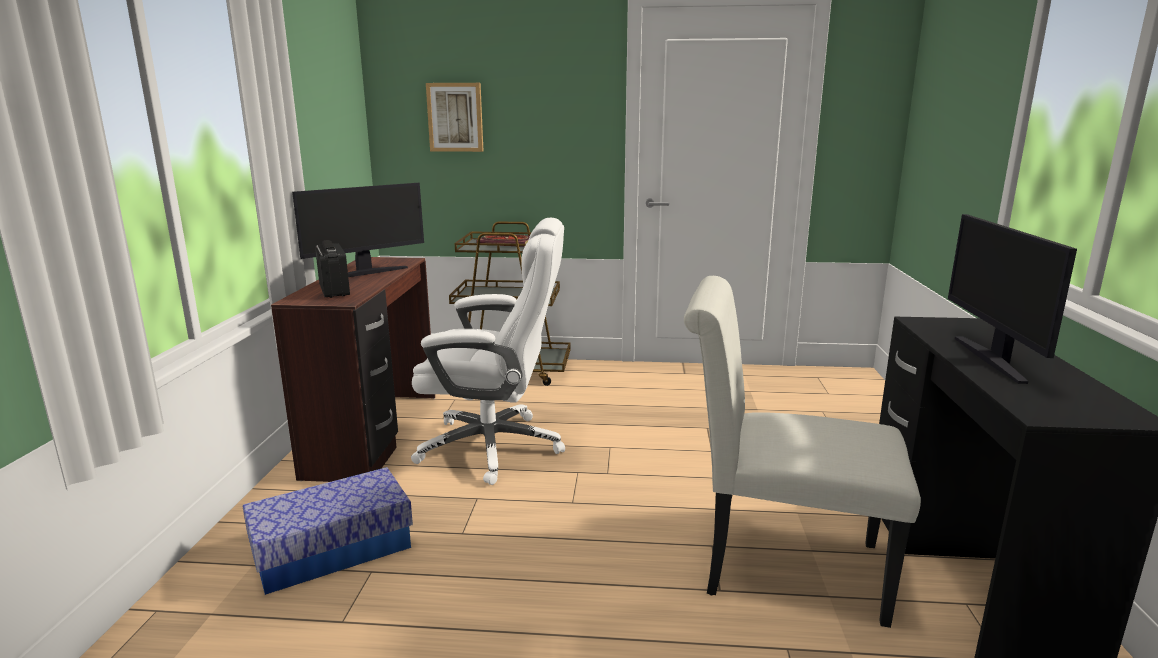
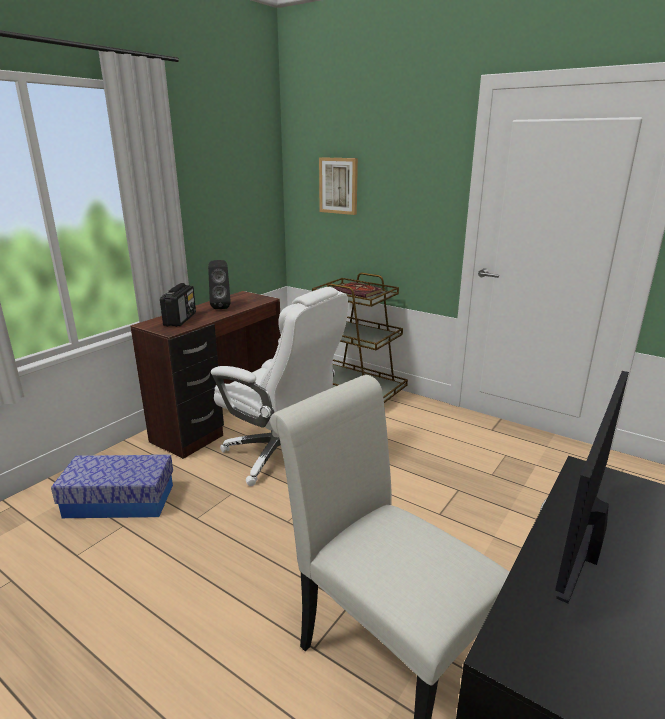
camera: 30 degrees right, 5 degrees up
monitor [292,183,424,277] -> black speaker [208,260,231,309]

